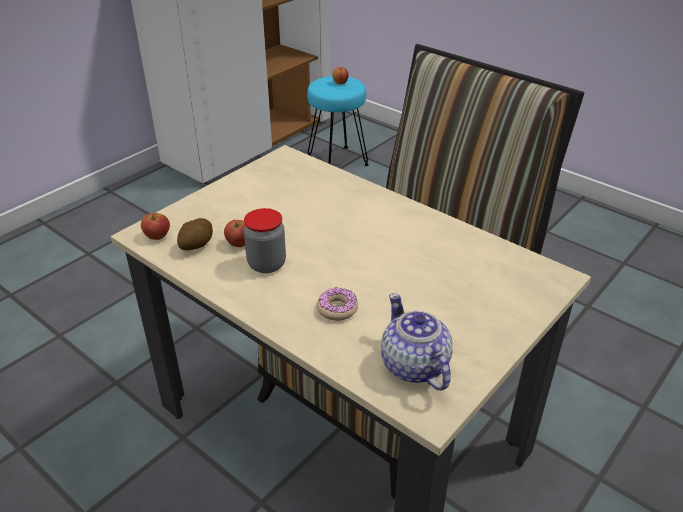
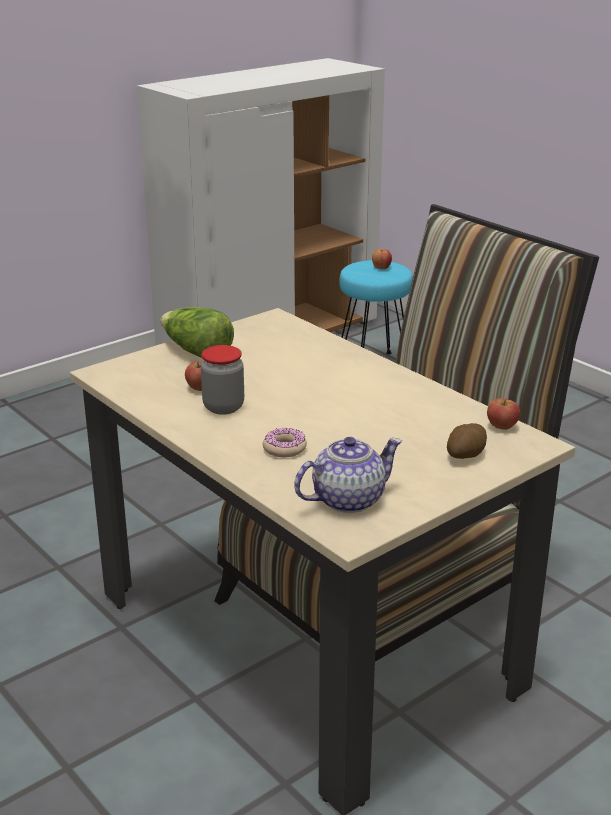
camera: 10 degrees right, 10 degrees down
apple [141,213,170,240] -> apple moved to [487,398,520,430]
potato [177,218,213,250] -> potato moved to [447,423,487,459]
teapot [381,293,452,390] -> teapot turned 75 degrees clockwise [294,437,402,513]
none -> lettuce [160,307,234,358]

